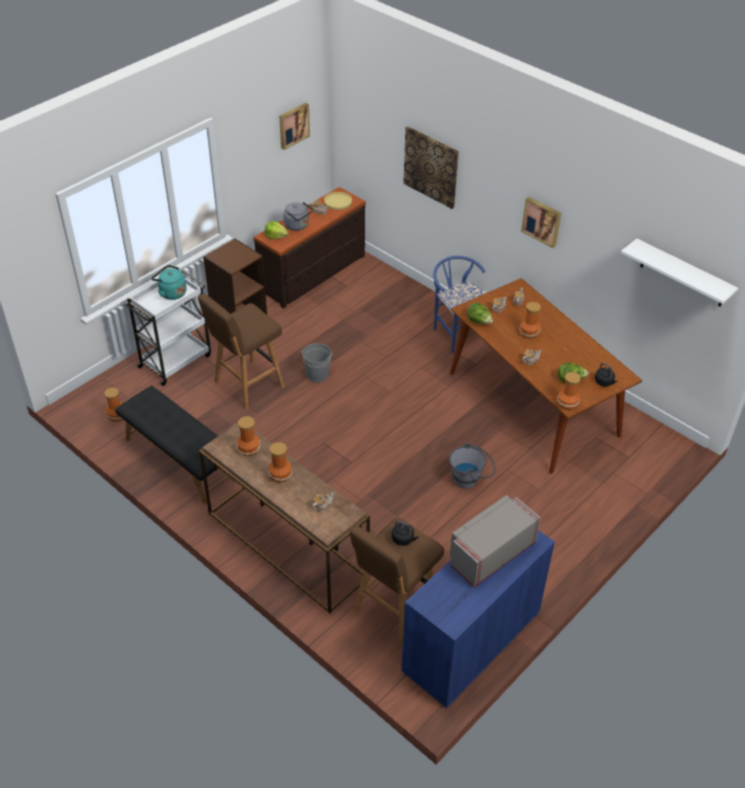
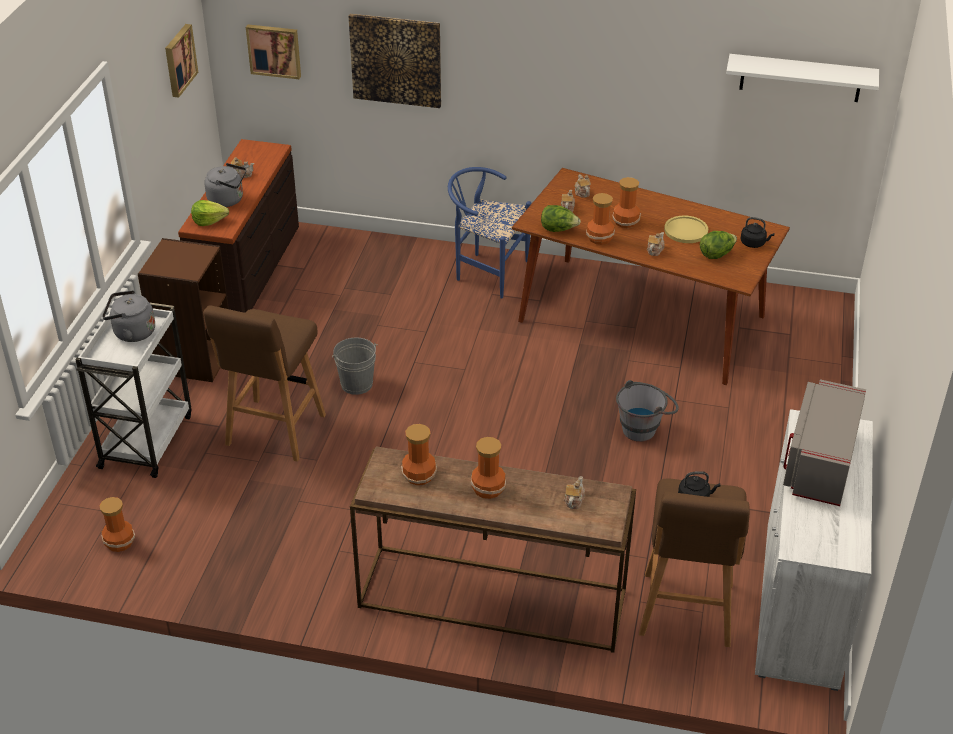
camera: 30 degrees left, 5 degrees down
black bench [115,386,236,504] -> none
turquoise kettle [151,265,187,300] -> grey kettle [102,290,155,342]
yellow plate [324,192,352,210] -> yellow plate moved to [664,215,708,243]
blue cabinet [401,530,555,708] -> white cabinet [755,409,873,691]
picture [521,197,561,248] -> picture moved to [246,24,301,79]
vase [557,372,581,410] -> vase moved to [586,193,615,245]

